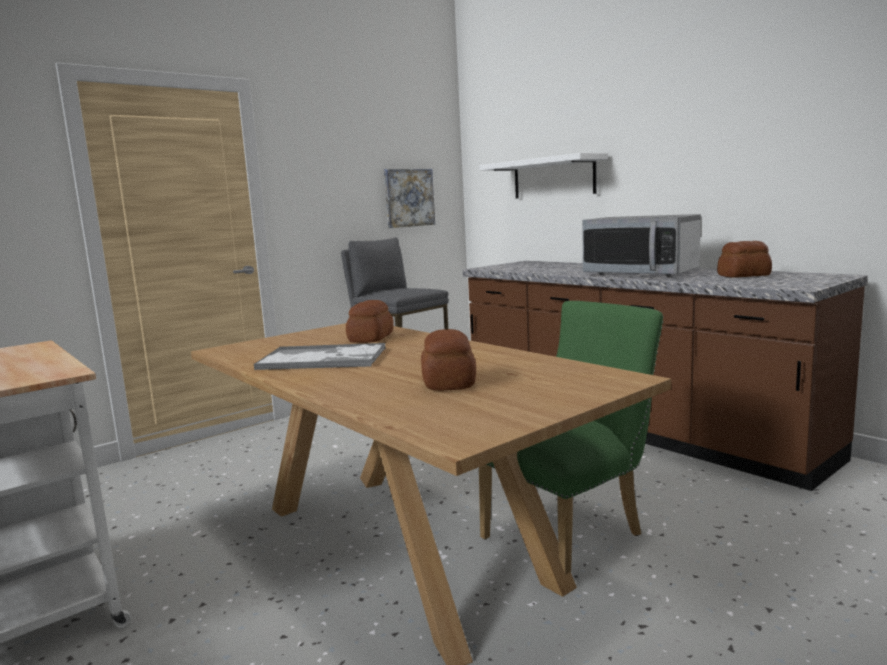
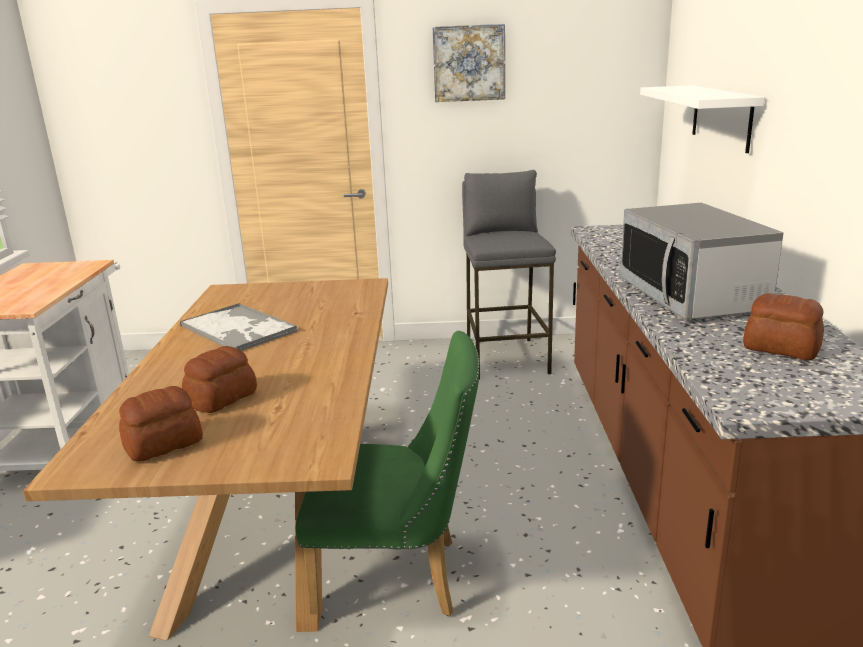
camera: 40 degrees right, 10 degrees up
bread [346,300,394,343] -> bread moved to [119,386,203,461]
picture [384,169,435,228] -> picture moved to [433,24,505,102]

